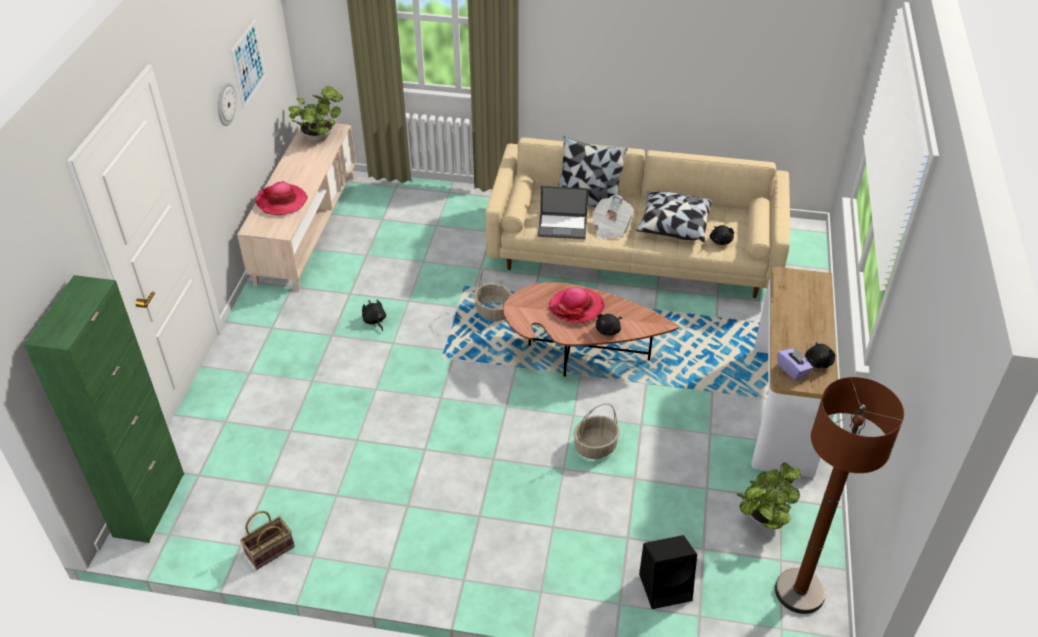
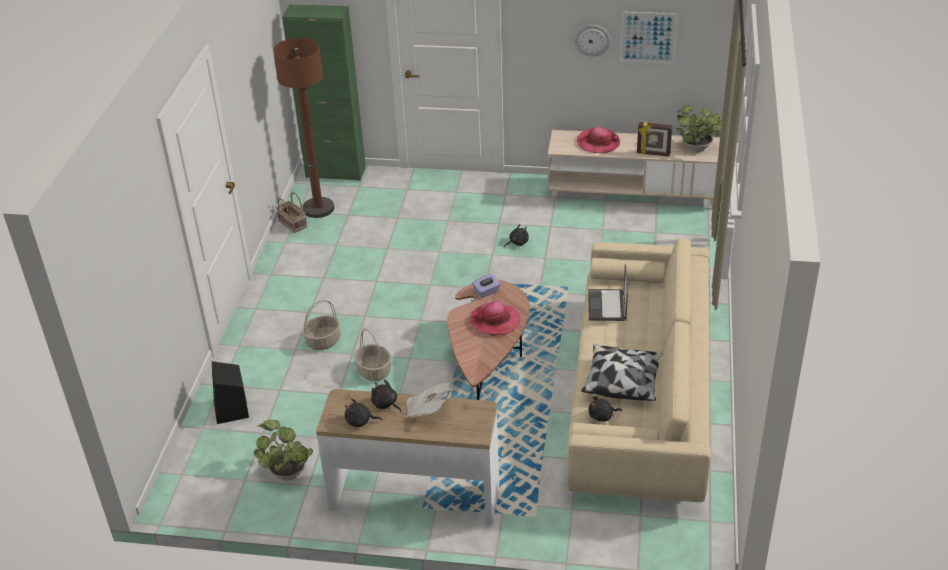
camera: 90 degrees right, 5 degrees down
basket [474,268,512,321] -> basket moved to [302,300,340,350]
pillow [558,136,627,207] -> none
newspaper [592,195,634,240] -> newspaper moved to [406,383,452,417]
black plush toy [596,314,622,336] -> black plush toy moved to [371,379,402,412]
brown floor lamp [775,377,904,614] -> brown floor lamp moved to [273,37,334,218]
purple tissue box [777,348,813,381] -> purple tissue box moved to [472,274,501,298]
none -> picture frame [637,122,672,156]

